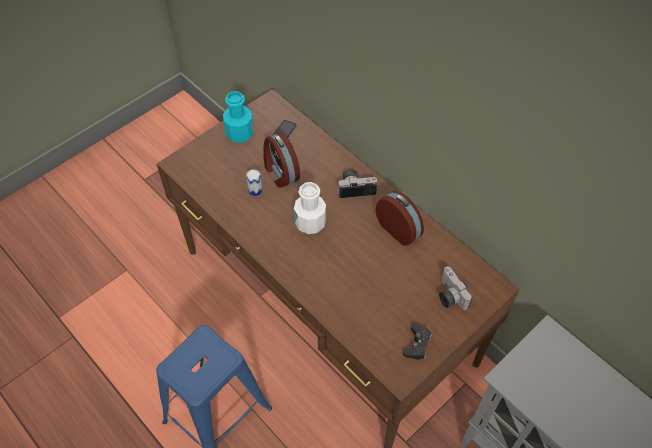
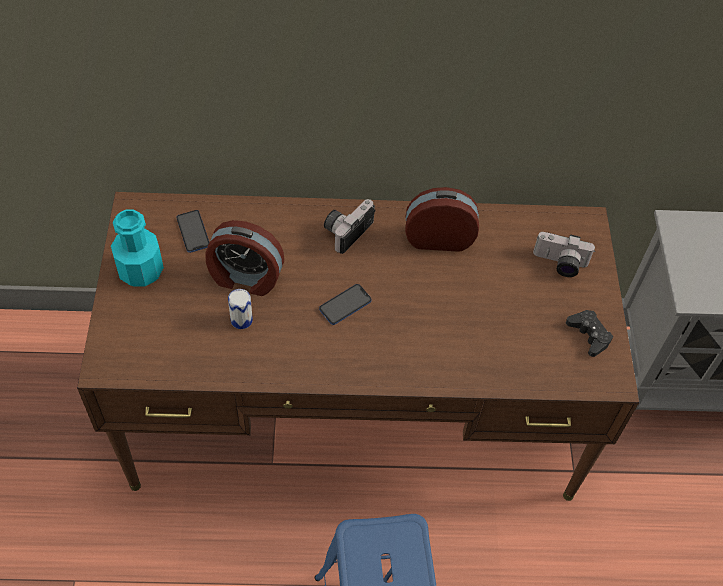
camera: 50 degrees left, 0 degrees up
white bottle [294,182,326,234] -> phone [319,284,372,325]

